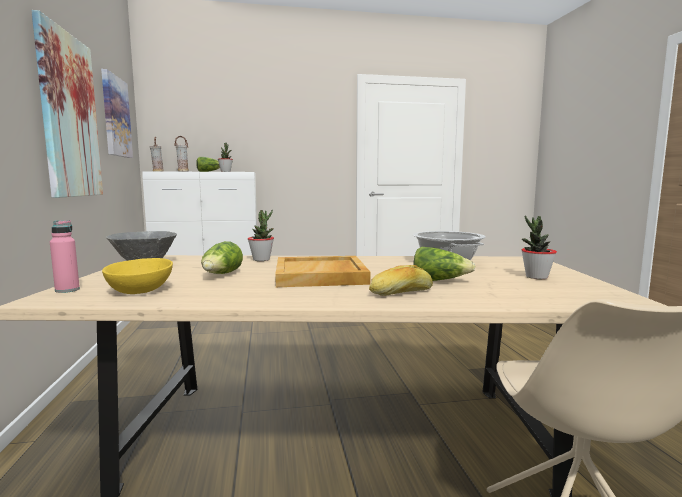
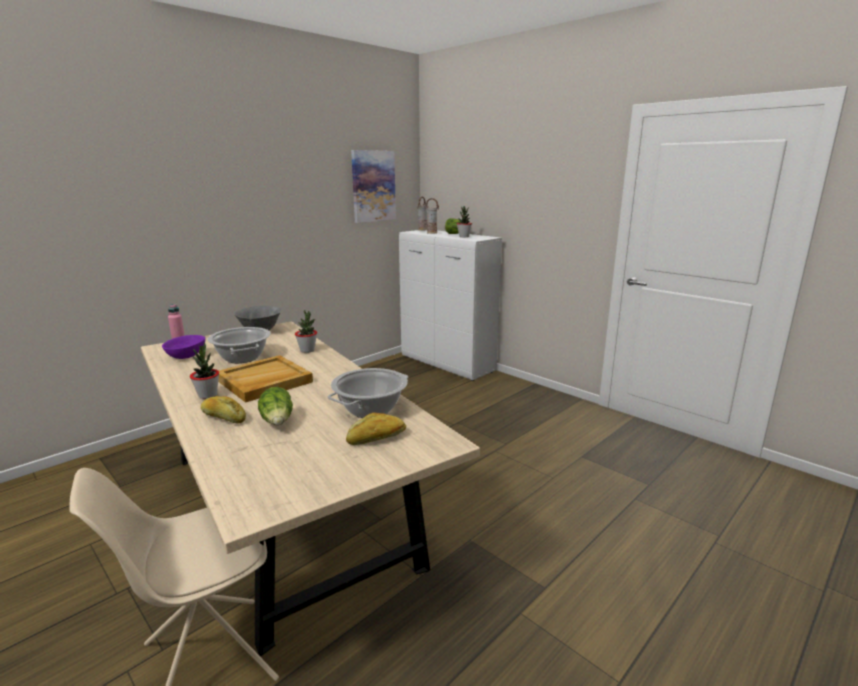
camera: 55 degrees right, 10 degrees up
picture [31,10,103,198] -> none
yellow bowl [102,258,173,294] -> purple bowl [162,335,205,359]
lettuce [201,241,243,274] -> cooking pot [208,327,271,363]
potted plant [522,215,557,279] -> potted plant moved to [190,342,219,399]
none -> bread [346,413,406,445]

